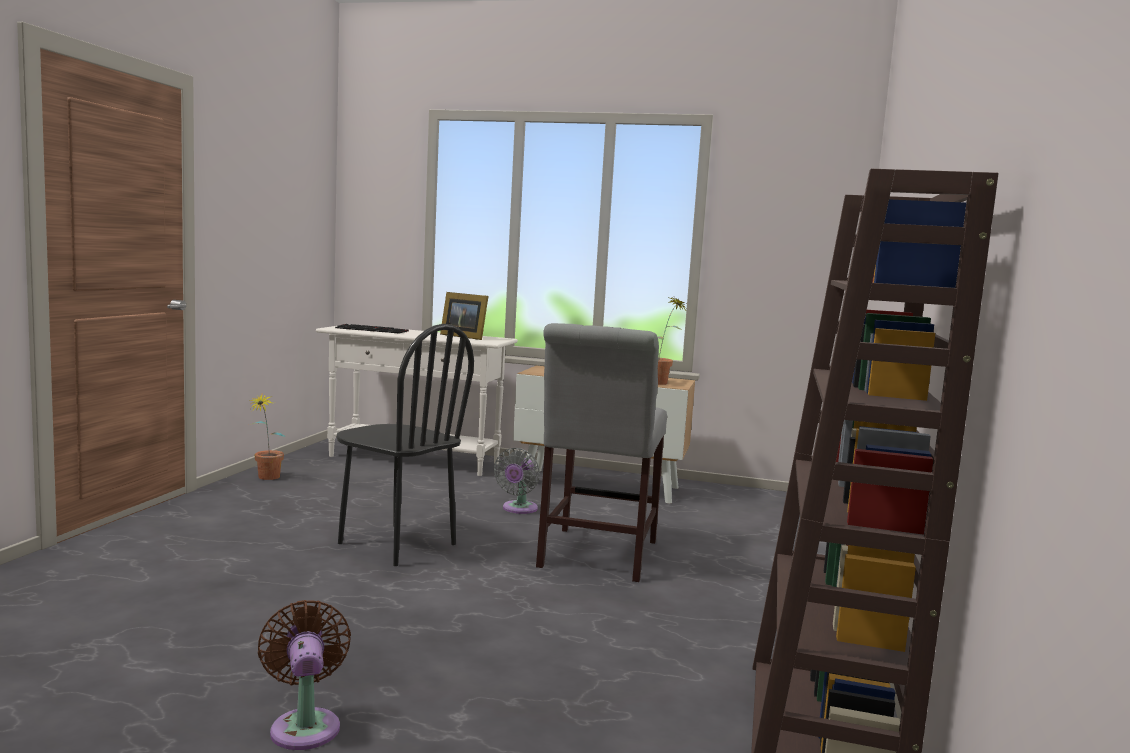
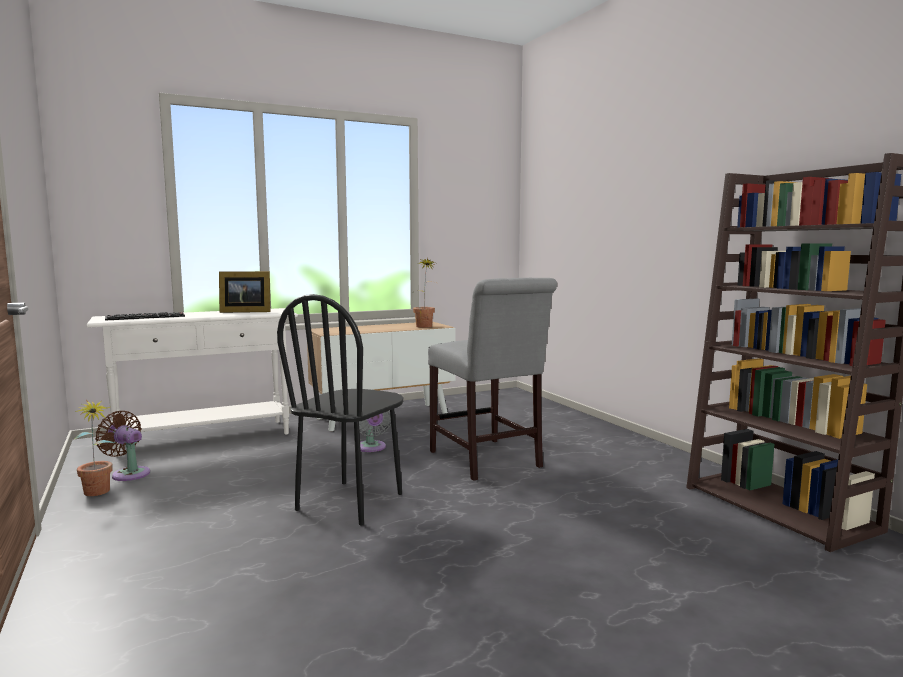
camera: 40 degrees left, 0 degrees up
brown fan [258,600,351,750] -> brown fan moved to [95,411,150,481]
black chair [337,324,474,566] -> black chair turned 120 degrees clockwise [277,294,404,525]

